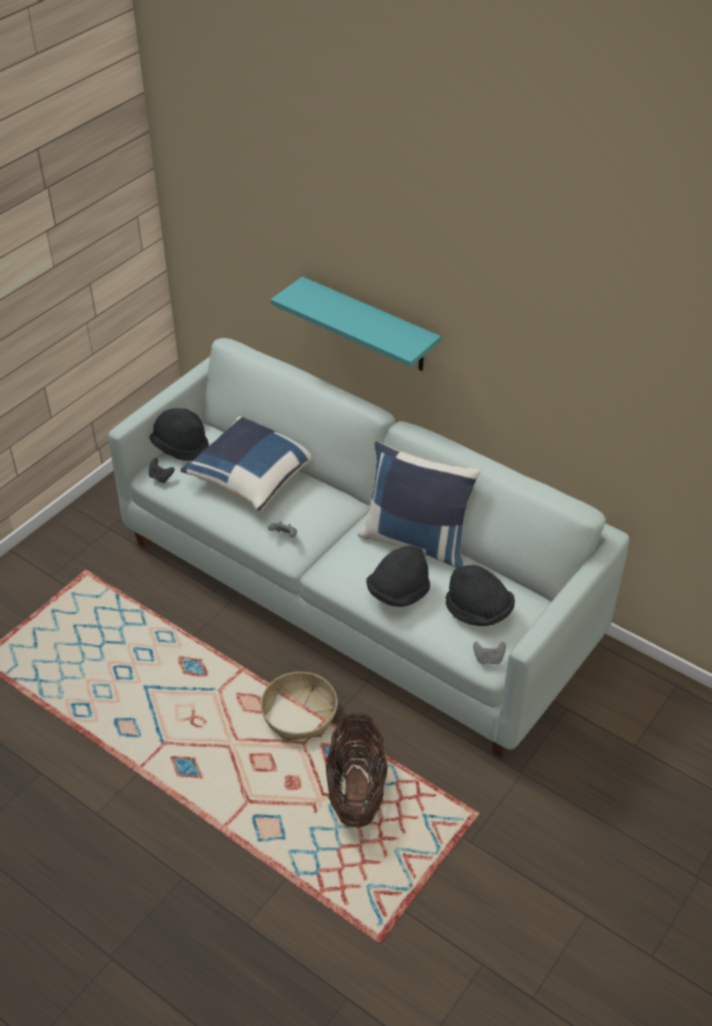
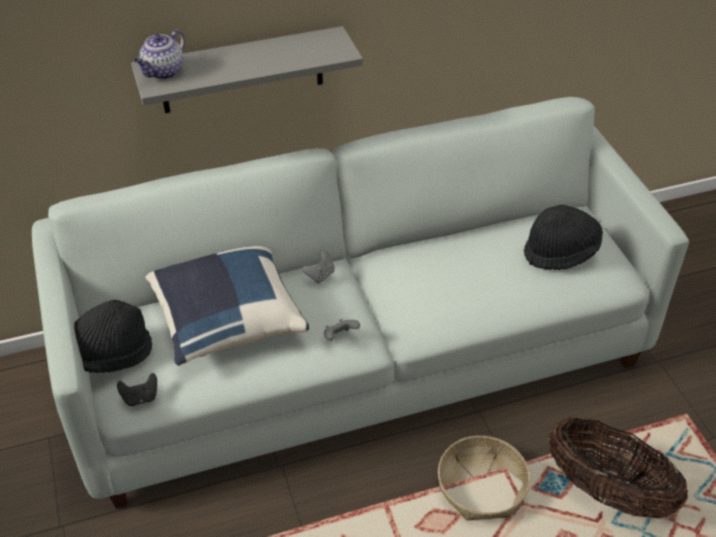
camera: 55 degrees left, 0 degrees up
turquoise shelf [271,277,441,371] -> grey shelf [131,26,363,113]
blue pillow [358,441,480,569] -> none
black hat [366,545,430,607] -> none
grey game controller [473,641,506,664] -> grey game controller moved to [302,250,335,283]
none -> teapot [134,29,185,79]

